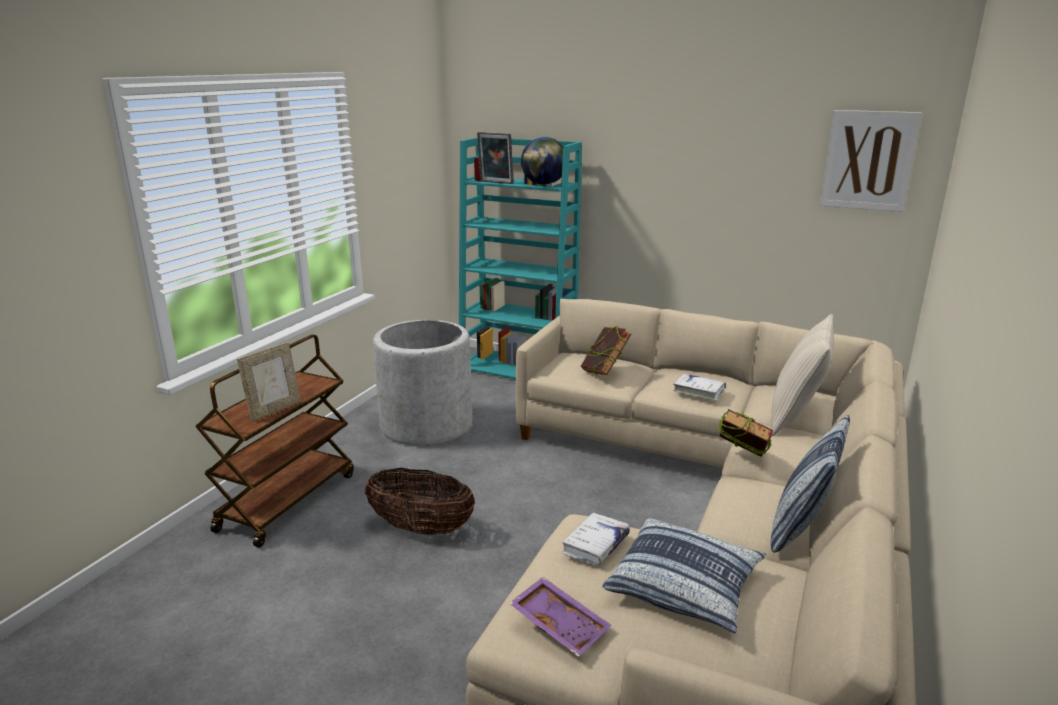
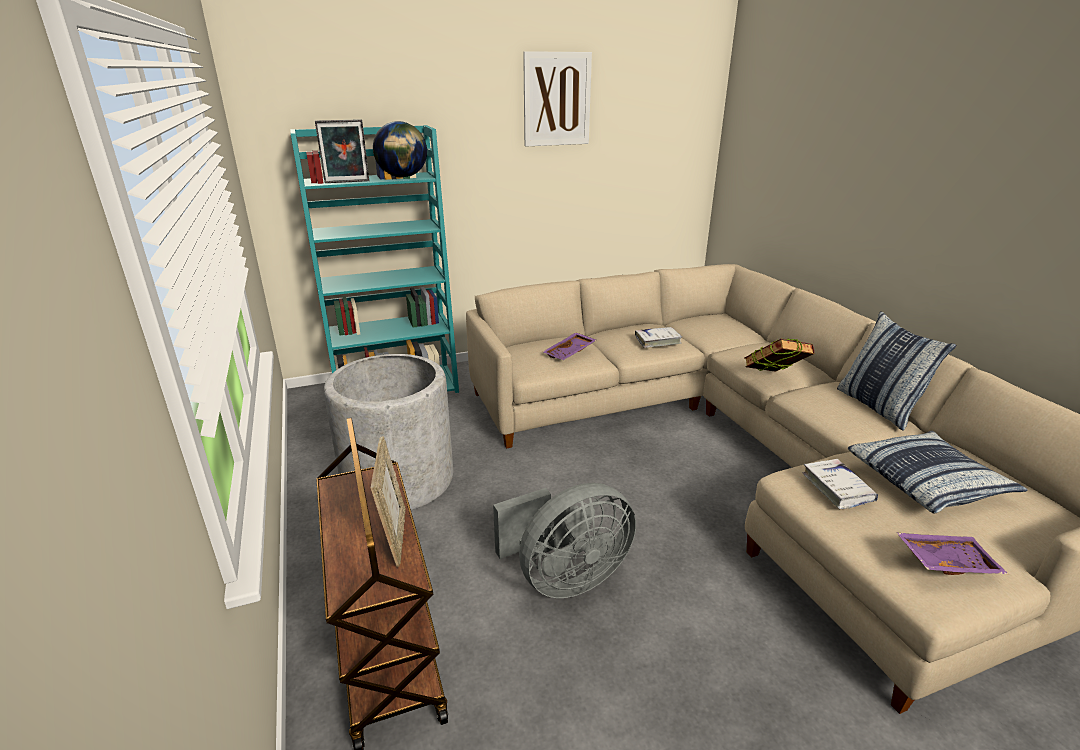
camera: 45 degrees left, 5 degrees up
basket [365,468,475,535] -> grey fan [493,483,636,598]
book [580,326,631,375] -> purple tray [543,332,596,360]
beige pillow [771,314,834,436] -> none
picture [820,110,922,212] -> picture moved to [523,51,592,147]

